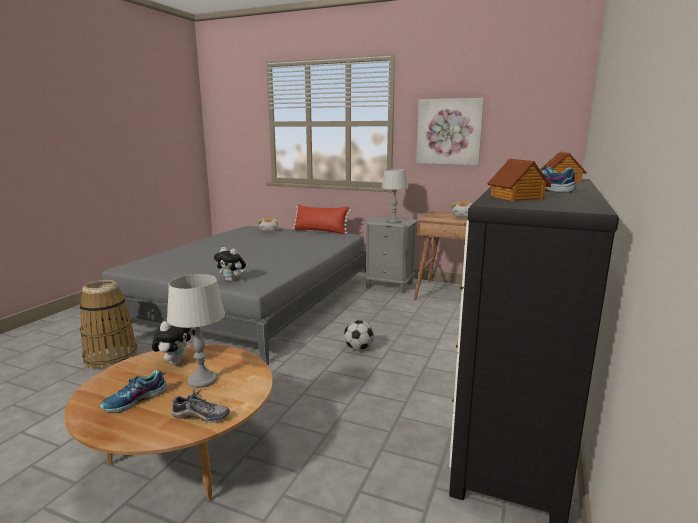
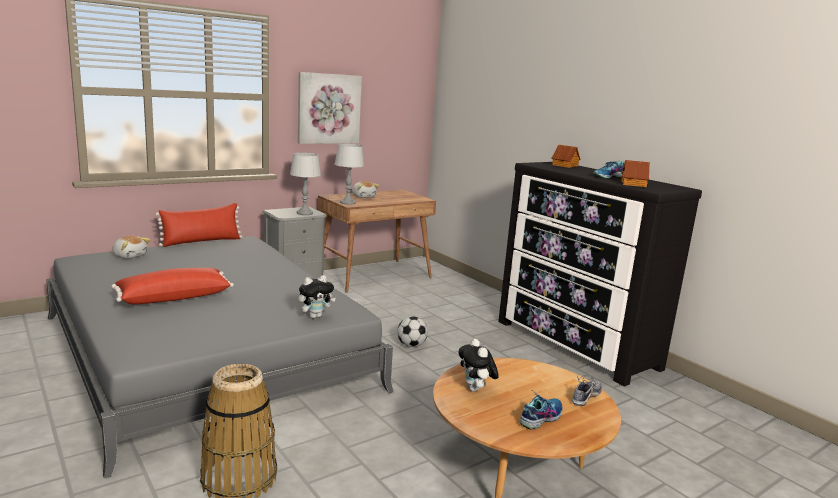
camera: 60 degrees left, 0 degrees up
shoe [100,370,167,413] -> shoe turned 120 degrees counterclockwise [520,391,563,430]
plush toy [152,321,191,365] -> plush toy turned 150 degrees counterclockwise [458,339,499,392]
grey table lamp [167,274,225,388] -> grey table lamp moved to [334,144,364,205]
none -> red pillow [111,268,234,304]

